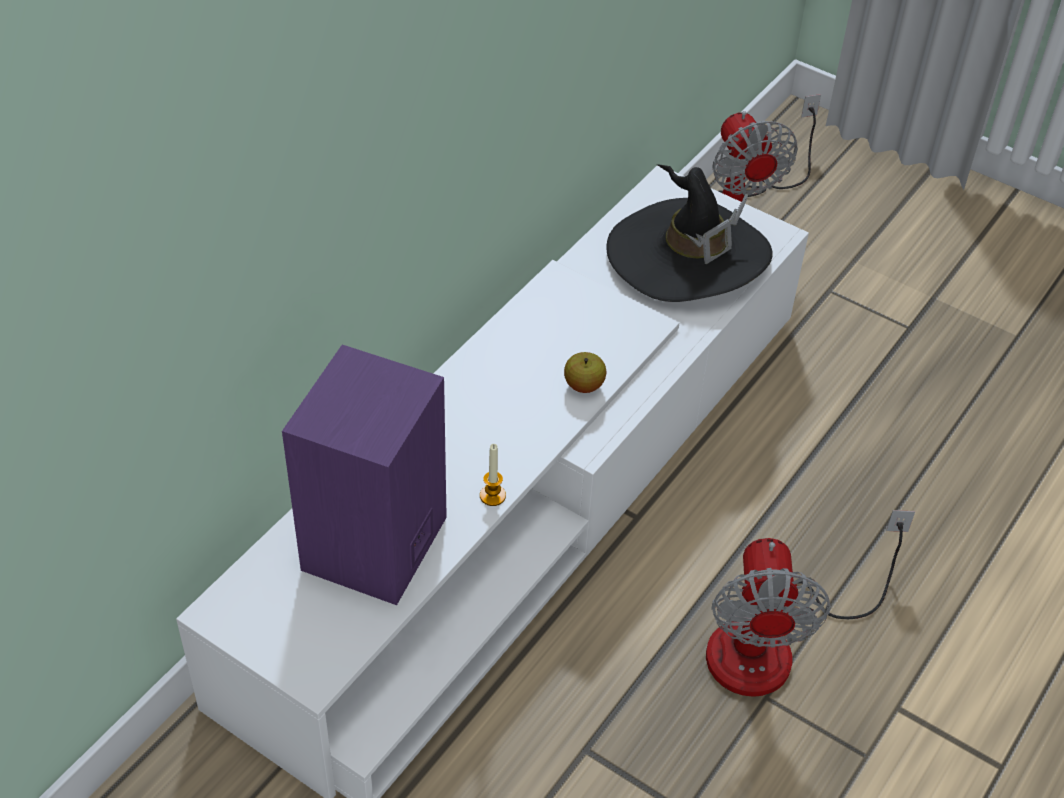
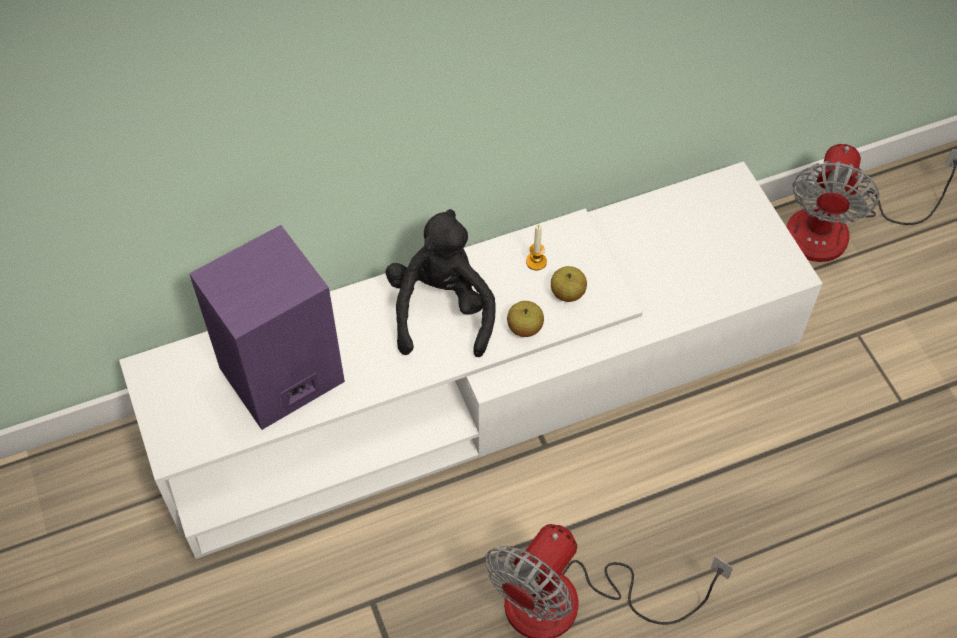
camera: 35 degrees right, 10 degrees up
candle [480,444,506,506] -> candle moved to [526,224,547,270]
black hat [606,164,773,302] -> none
none -> black plush toy [386,209,495,357]
none -> apple [551,266,587,302]

